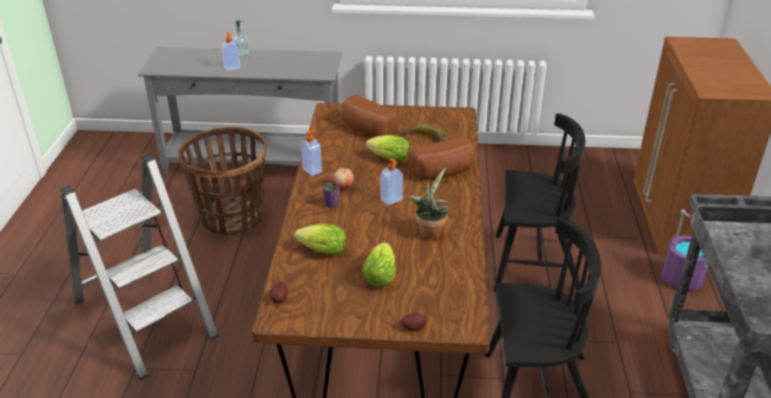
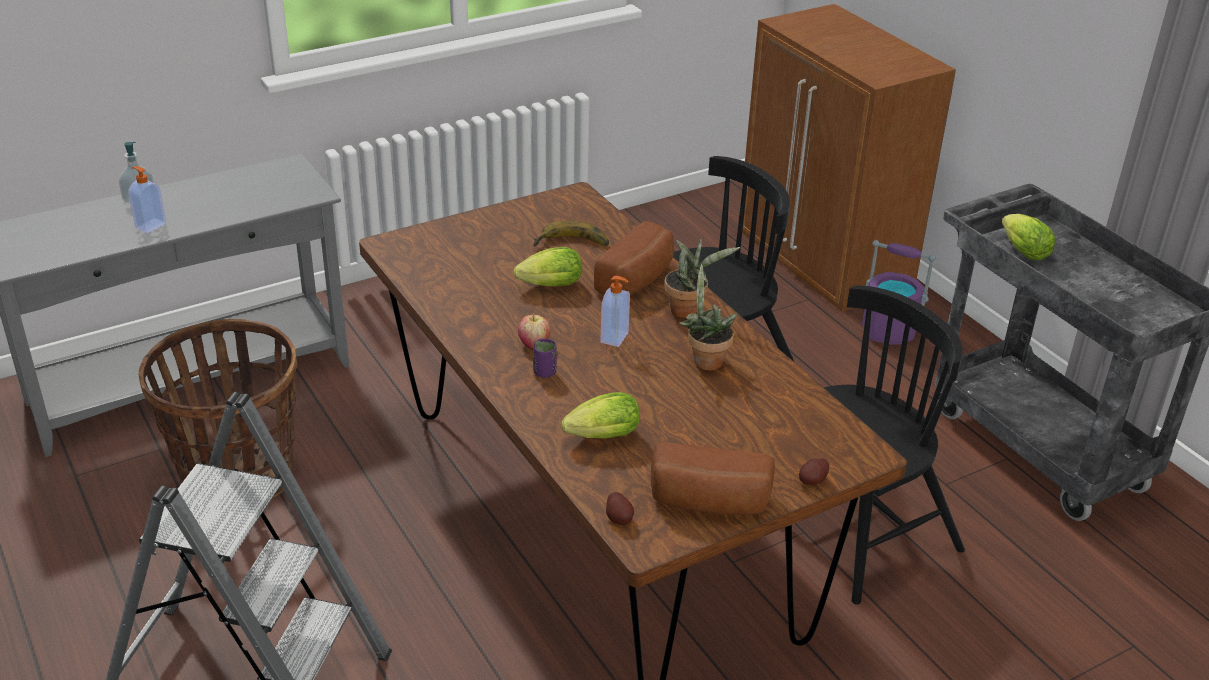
camera: 35 degrees left, 0 degrees up
soap dispenser [301,130,322,176] -> none
bread [342,95,399,137] -> bread moved to [651,442,775,515]
lettuce [362,242,396,287] -> lettuce moved to [1002,214,1055,260]
none -> potted plant [664,238,740,318]

